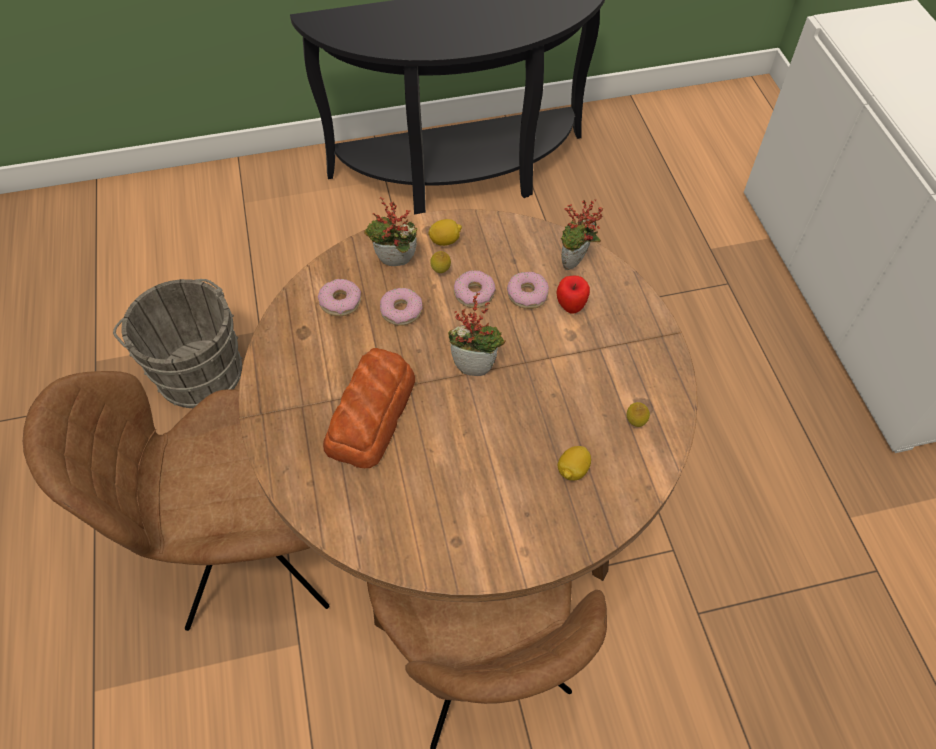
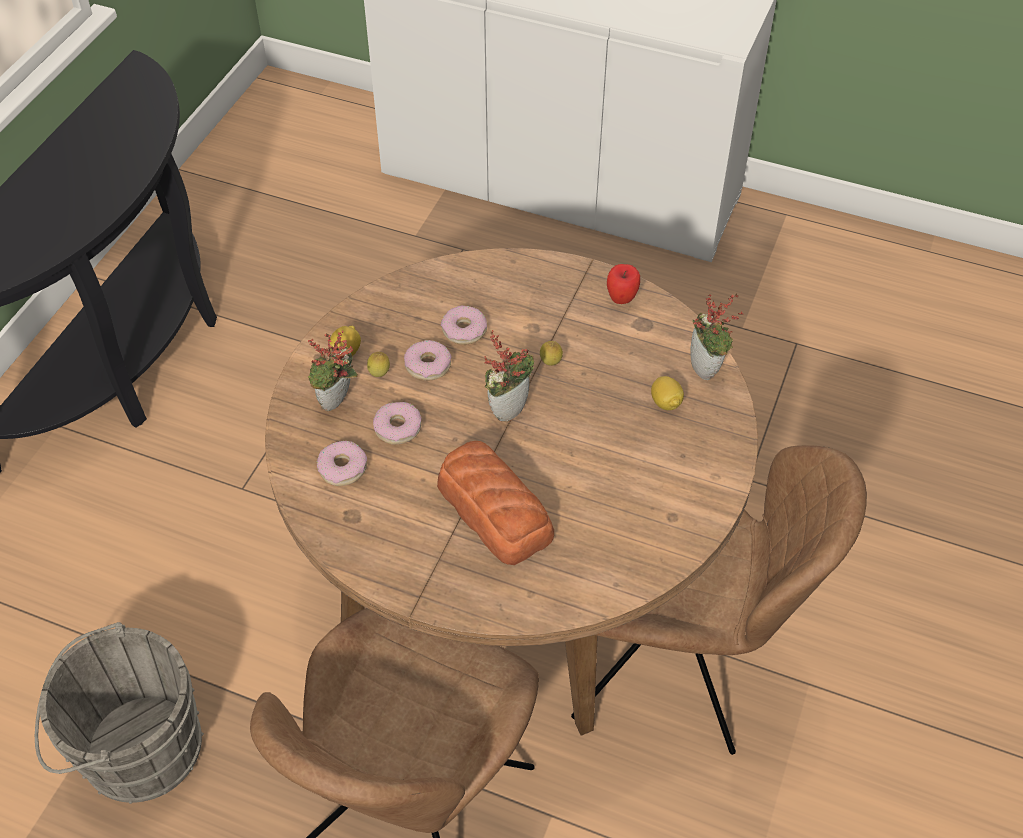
camera: 55 degrees left, 5 degrees down
apple [556,275,590,314] -> apple moved to [607,264,640,304]
potted plant [561,199,603,270] -> potted plant moved to [690,293,743,380]
lemon [626,402,650,427] -> lemon moved to [540,341,563,366]

